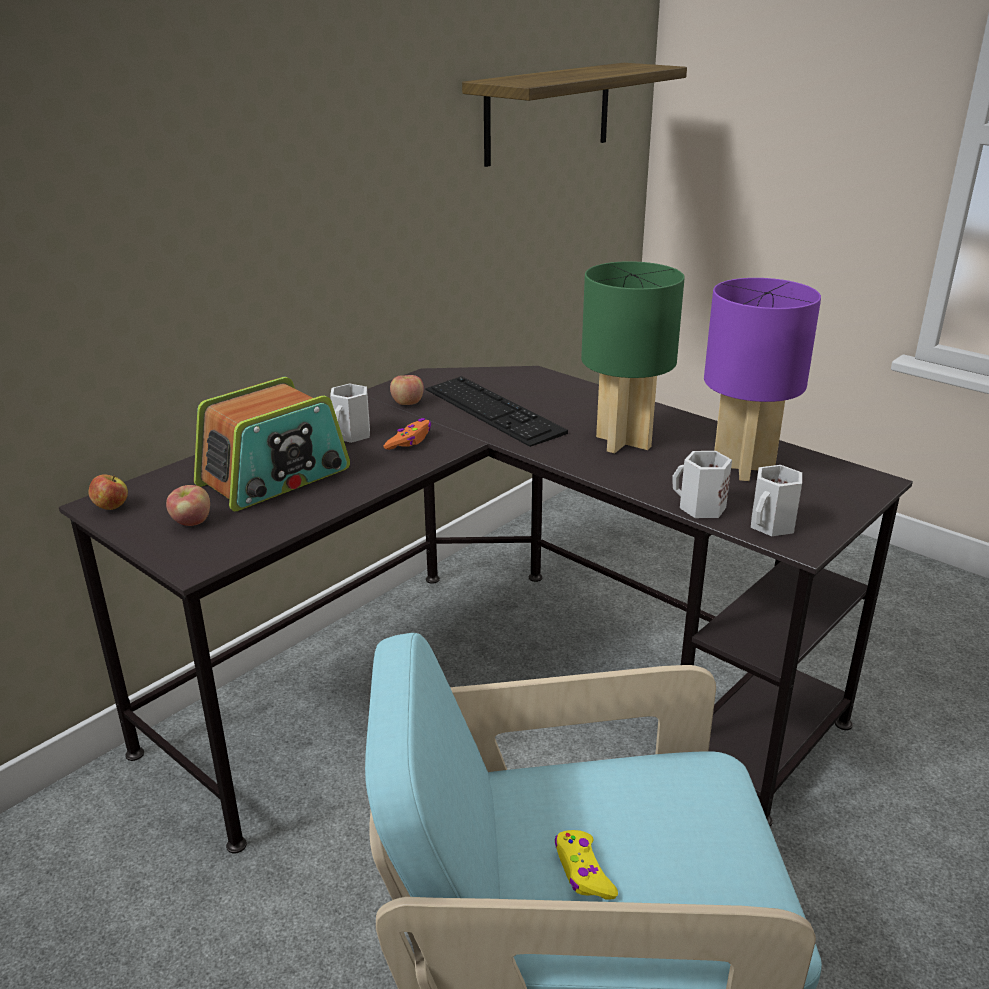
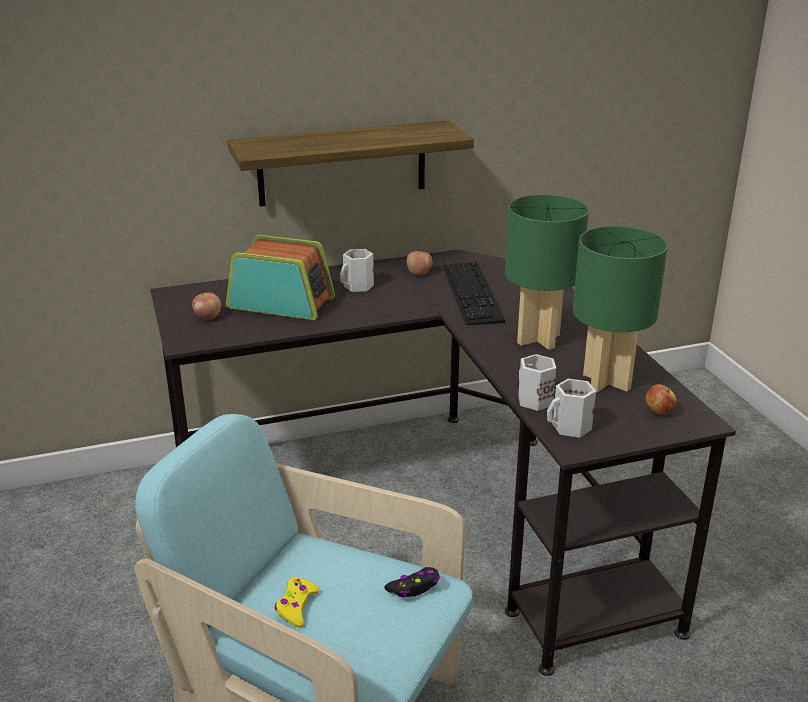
camera: 30 degrees right, 0 degrees up
apple [89,474,128,510] -> apple moved to [646,384,676,414]
radio [194,377,350,511] -> radio turned 150 degrees counterclockwise [226,235,335,320]
orange game controller [384,418,431,450] -> none
shelf [462,63,687,167] -> shelf moved to [227,121,474,207]
purple table lamp [704,278,821,481] -> green table lamp [573,226,668,393]
none -> black game controller [384,567,440,598]

